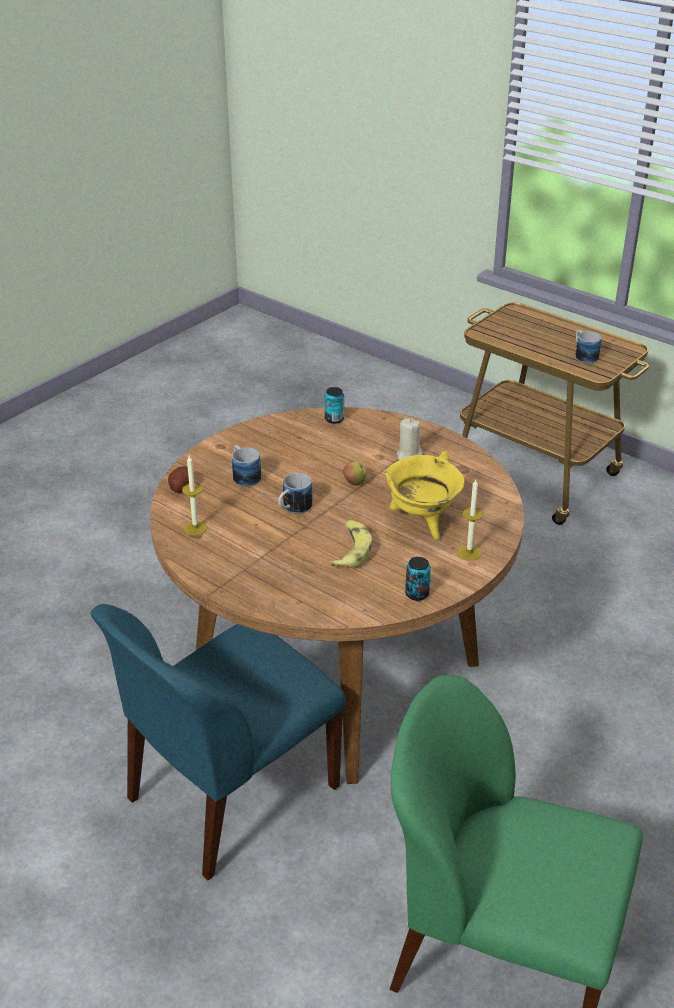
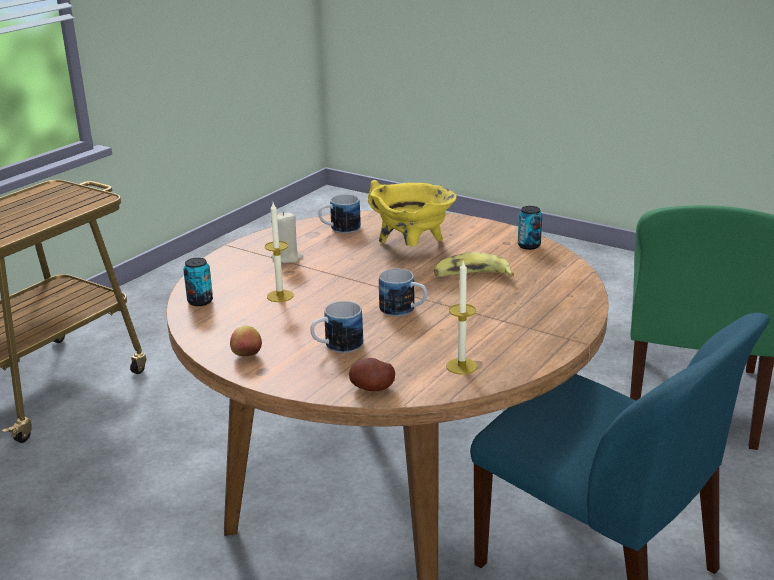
camera: 95 degrees left, 10 degrees down
apple [343,462,366,486] -> apple moved to [230,326,262,356]
candle [457,480,483,561] -> candle moved to [265,203,294,302]
mug [575,330,602,363] -> mug moved to [319,194,361,233]

